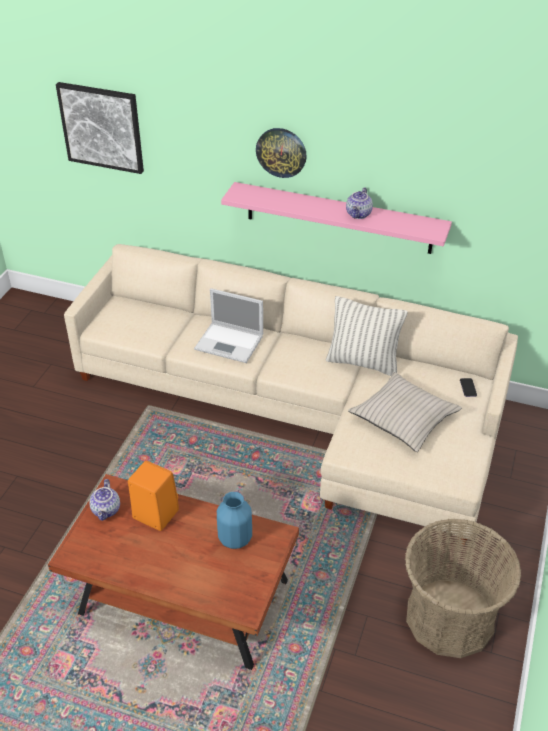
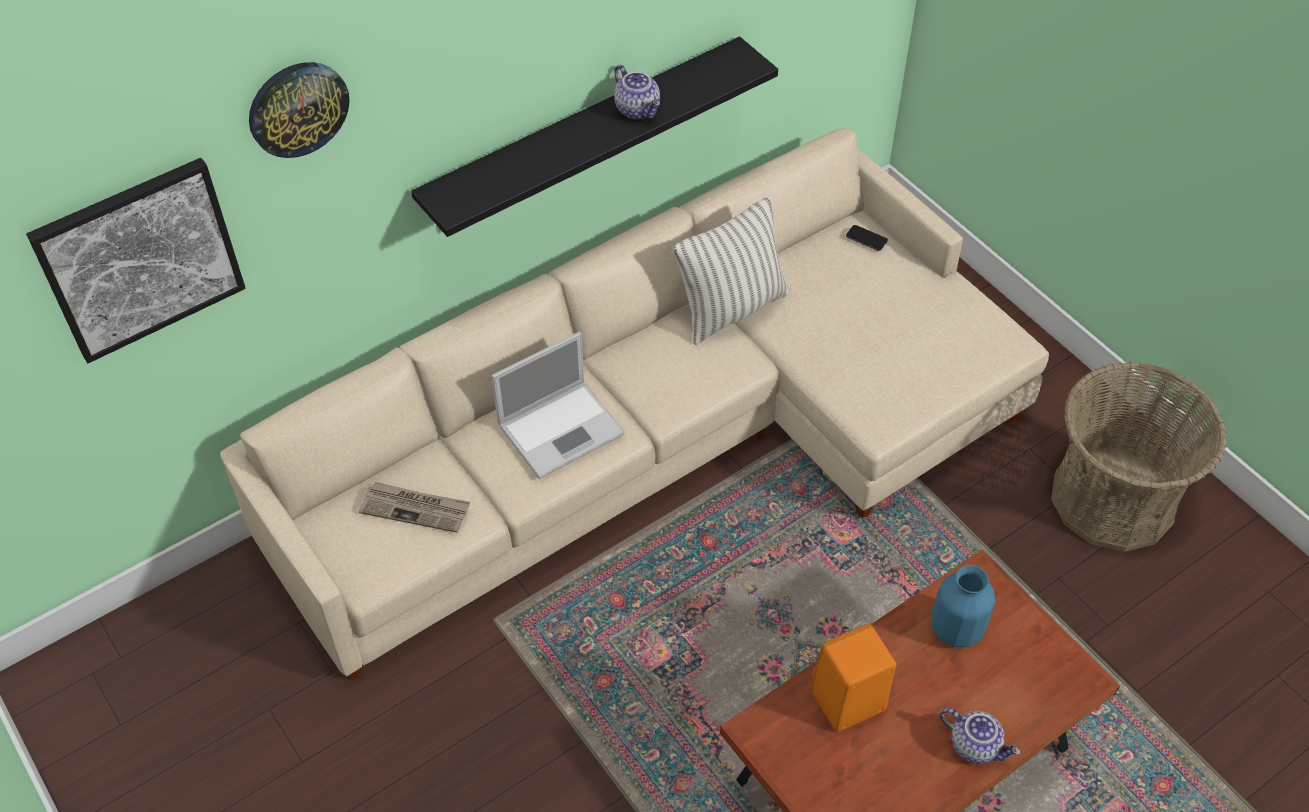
camera: 55 degrees left, 10 degrees up
teapot [89,479,120,521] -> teapot moved to [940,708,1021,764]
pink shelf [221,182,452,254] -> black shelf [411,36,778,237]
wall clock [256,128,307,178] -> wall clock moved to [249,62,350,158]
beige pillow [348,372,462,452] -> none
none -> newspaper [359,482,470,533]

